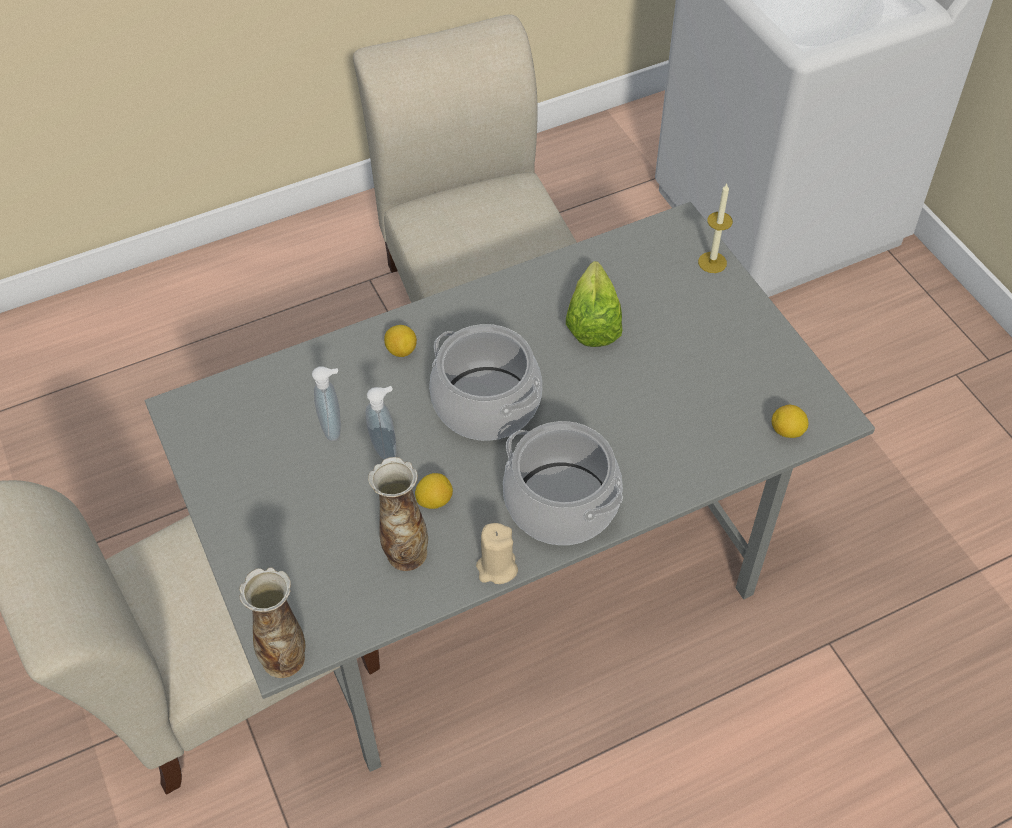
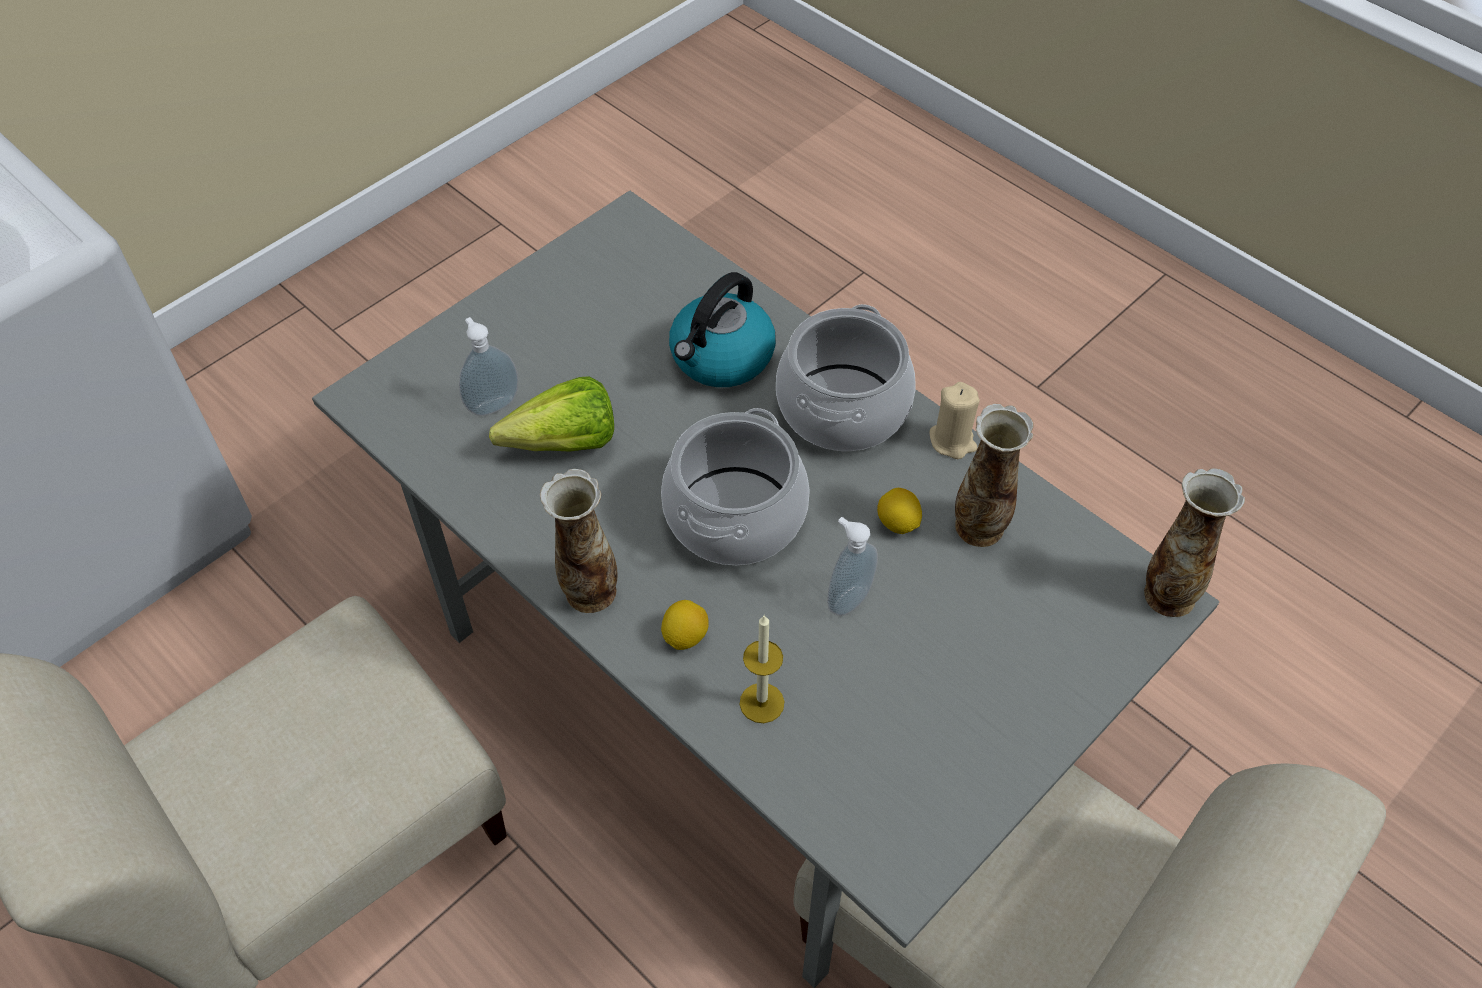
camera: 110 degrees left, 0 degrees up
soap dispenser [312,366,341,441] -> soap dispenser moved to [459,317,519,416]
candle [698,184,733,273] -> candle moved to [740,615,784,723]
lemon [772,405,808,438] -> none
none -> vase [540,469,618,613]
none -> kettle [669,272,776,387]

